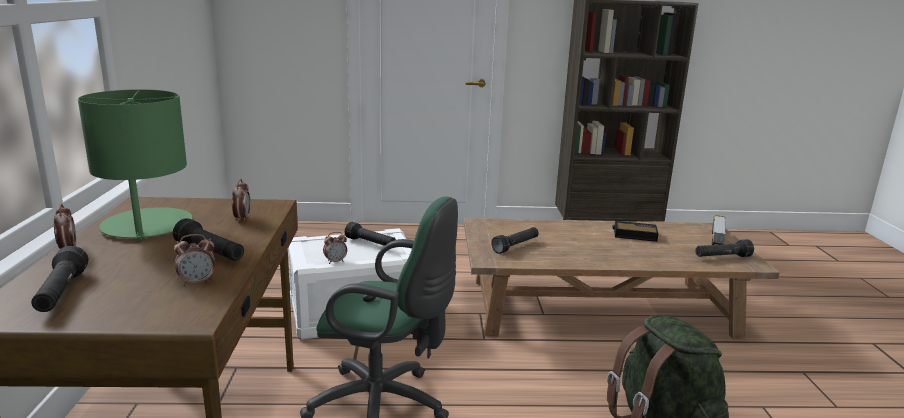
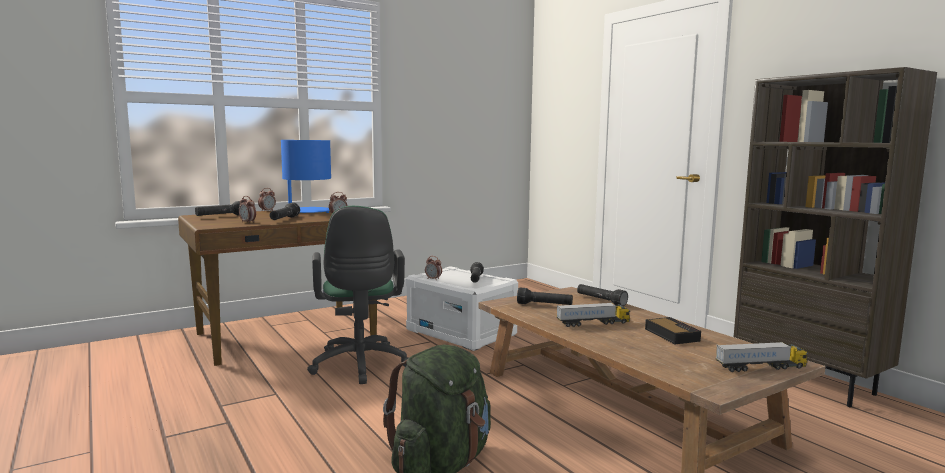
camera: 60 degrees right, 10 degrees down
green table lamp [78,89,193,241] -> blue table lamp [281,140,331,213]
black flashlight [695,239,754,257] -> black flashlight moved to [577,284,628,306]
none -> toy truck [557,303,630,327]

